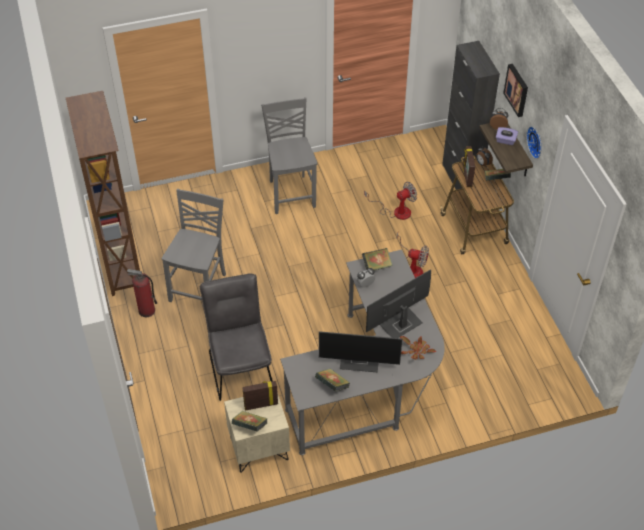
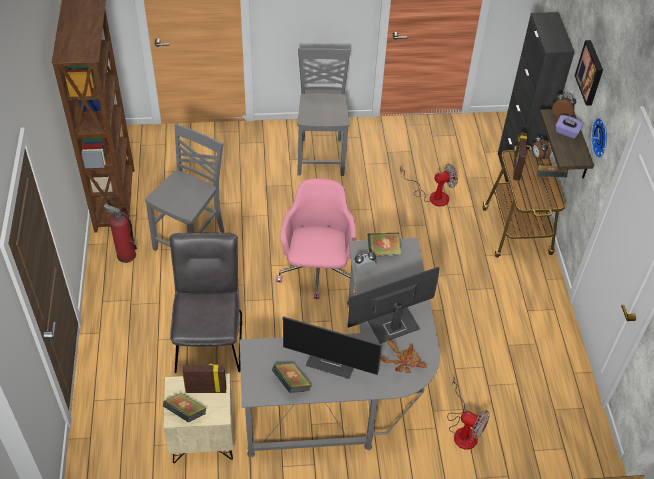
camera: 10 degrees right, 0 degrees up
fan [397,233,429,278] -> fan moved to [447,378,490,450]
none -> pink office chair [276,178,356,299]

